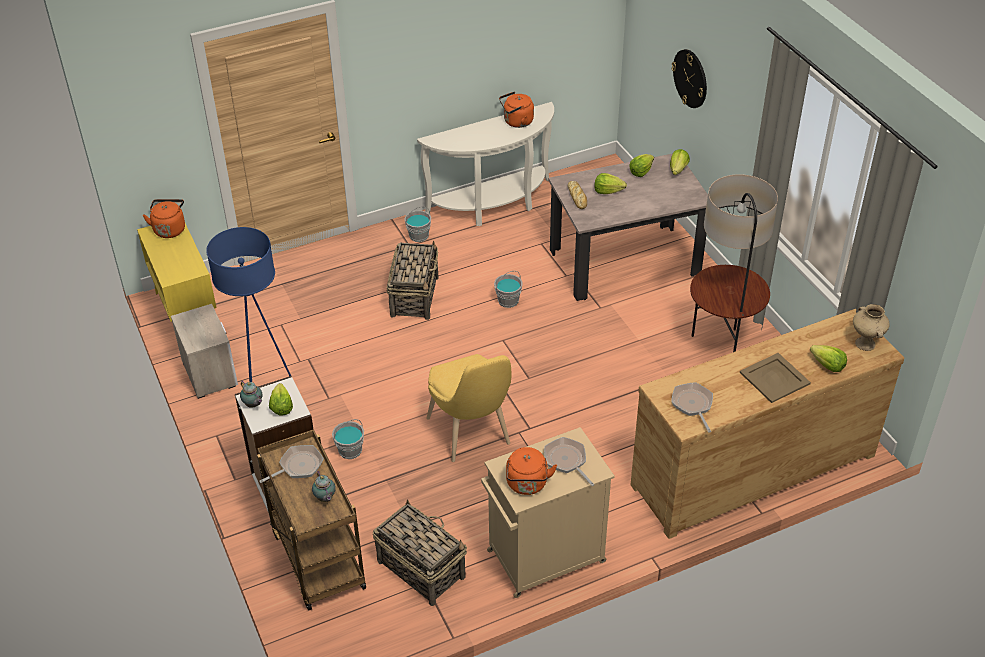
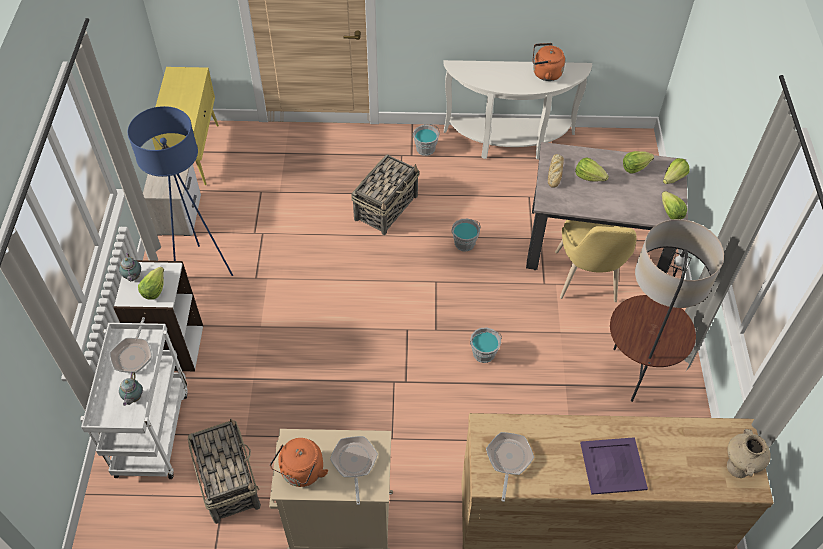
camera: 25 degrees right, 10 degrees up
orange kettle [143,199,185,238] -> none
brown cart [257,429,366,610] -> white cart [80,323,187,479]
frying pan [259,445,324,483] -> frying pan turned 105 degrees clockwise [110,317,152,373]
grey bucket [332,419,364,459] -> grey bucket moved to [470,328,502,363]
yellow chair [426,354,511,462] -> yellow chair moved to [555,220,637,302]
wall clock [672,49,707,108] -> none
beige tray [740,353,811,403] -> purple tray [580,437,648,495]
lettuce [810,345,847,372] -> lettuce moved to [662,191,687,219]

